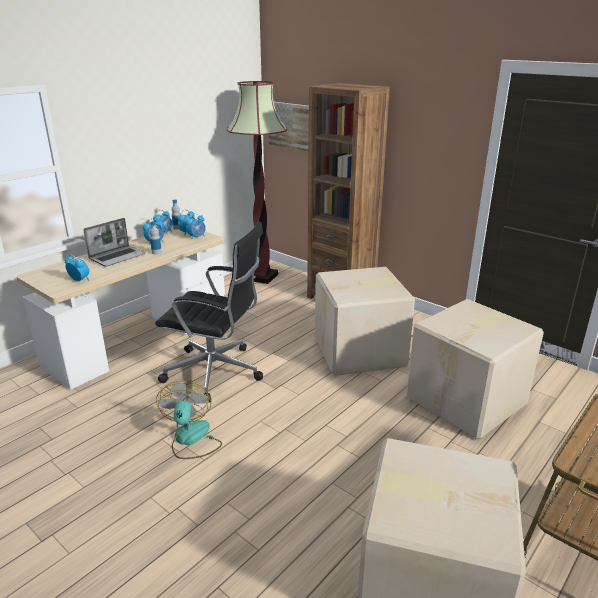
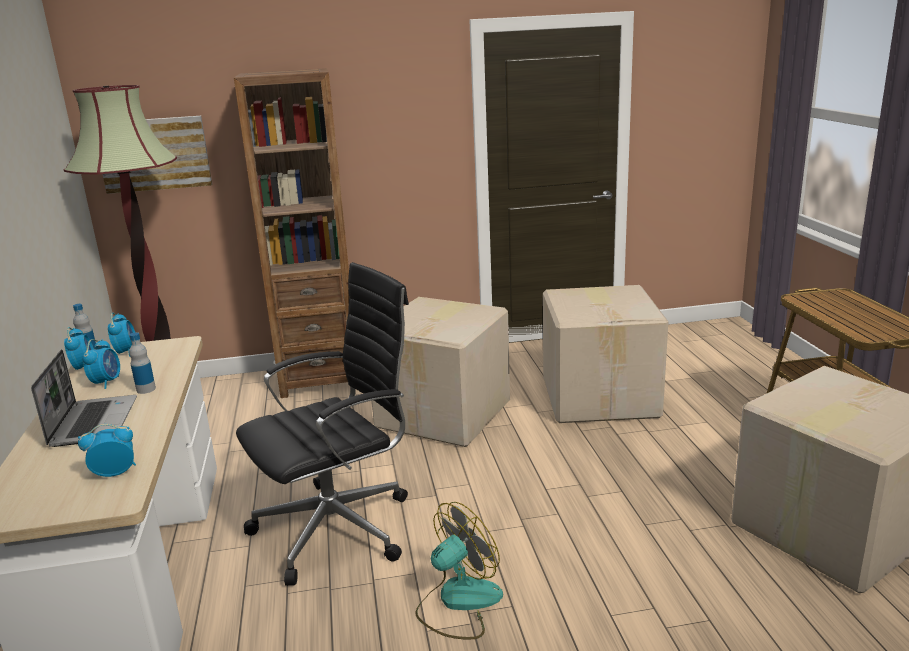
camera: 50 degrees left, 5 degrees down
fan [156,381,222,459] -> fan turned 105 degrees clockwise [415,502,503,640]
alarm clock [185,213,206,240] -> none

